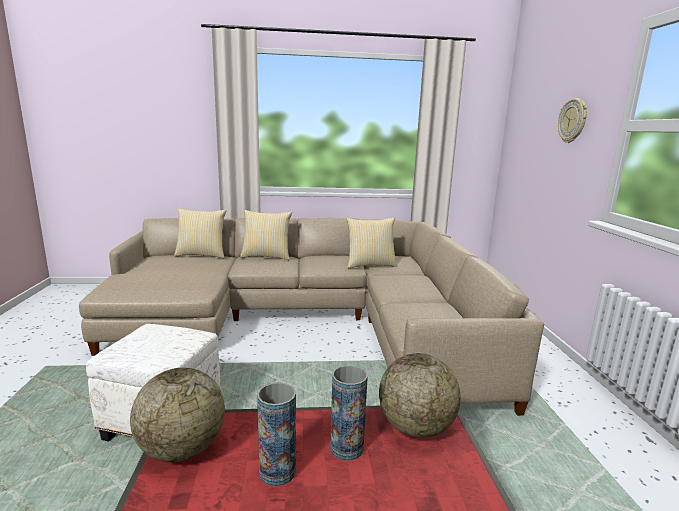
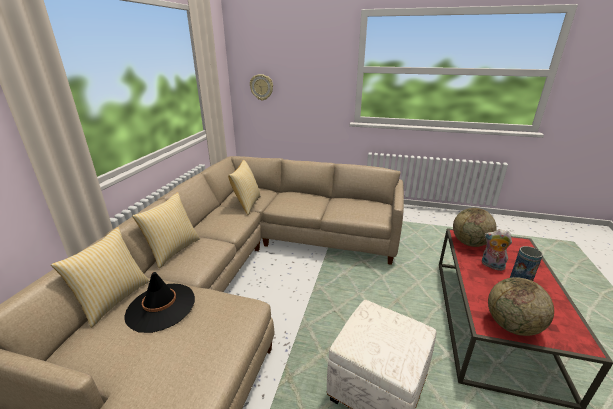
camera: 70 degrees left, 10 degrees up
vase [330,365,368,461] -> plush toy [482,229,512,271]
wall clock [558,98,587,143] -> wall clock moved to [250,74,273,101]
none -> black hat [124,272,195,333]

